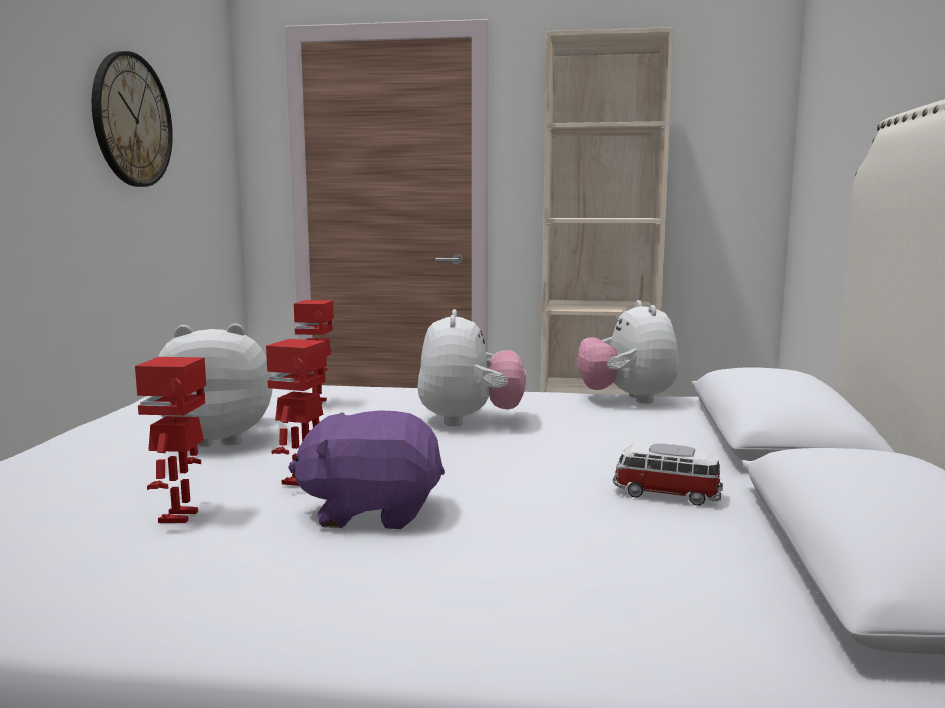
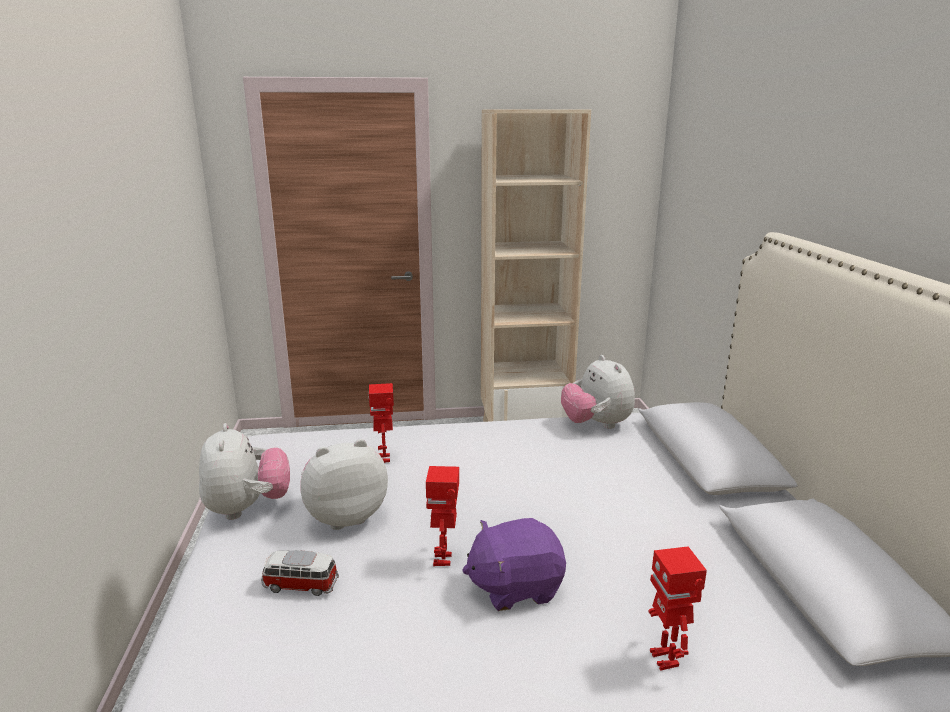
camera: 15 degrees left, 10 degrees up
wall clock [92,51,173,187] -> none
toy robot [135,357,206,523] -> toy robot moved to [648,547,707,671]
plush toy [417,309,526,427] -> plush toy moved to [199,423,290,520]
toy car [613,444,723,506] -> toy car moved to [261,550,339,596]

